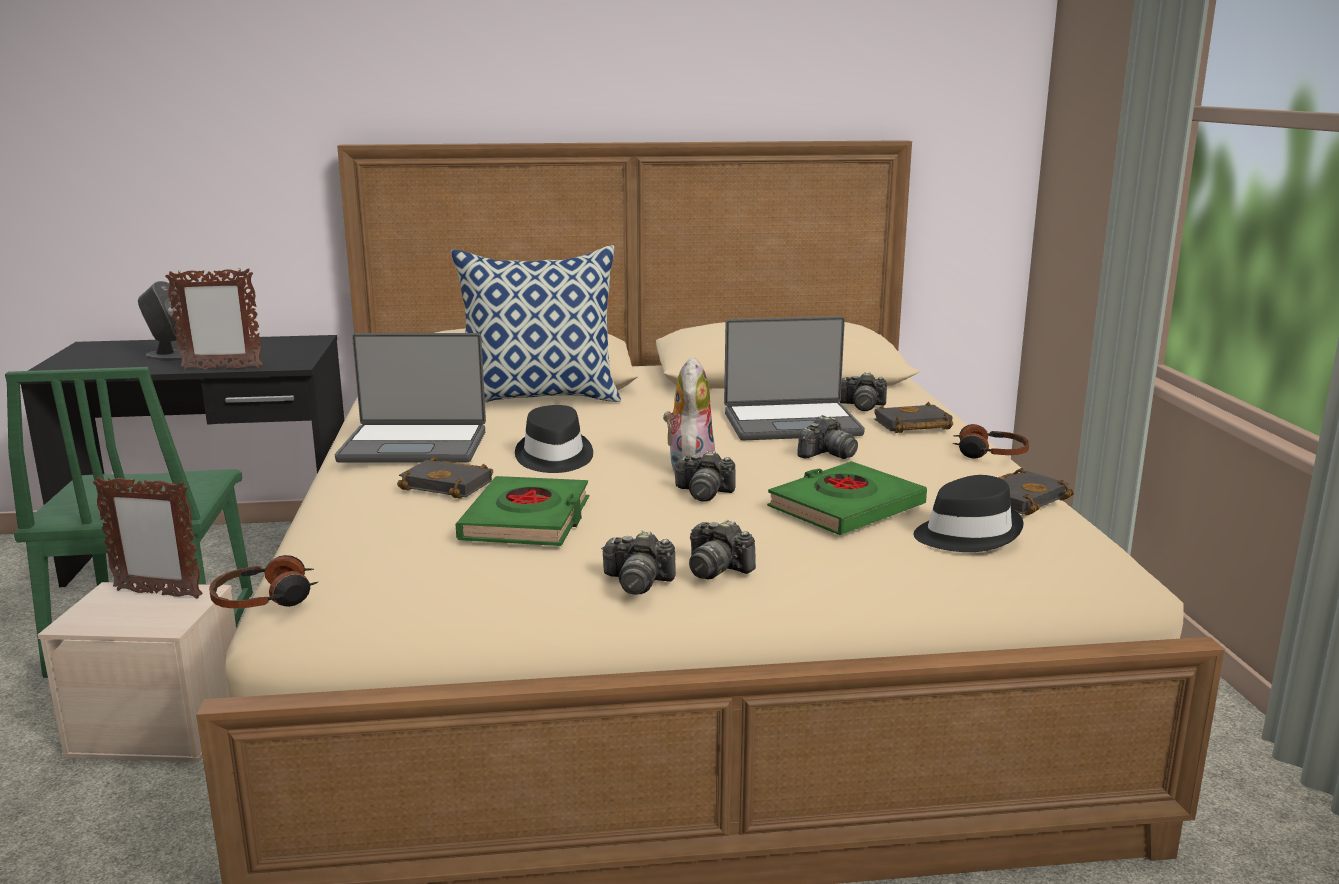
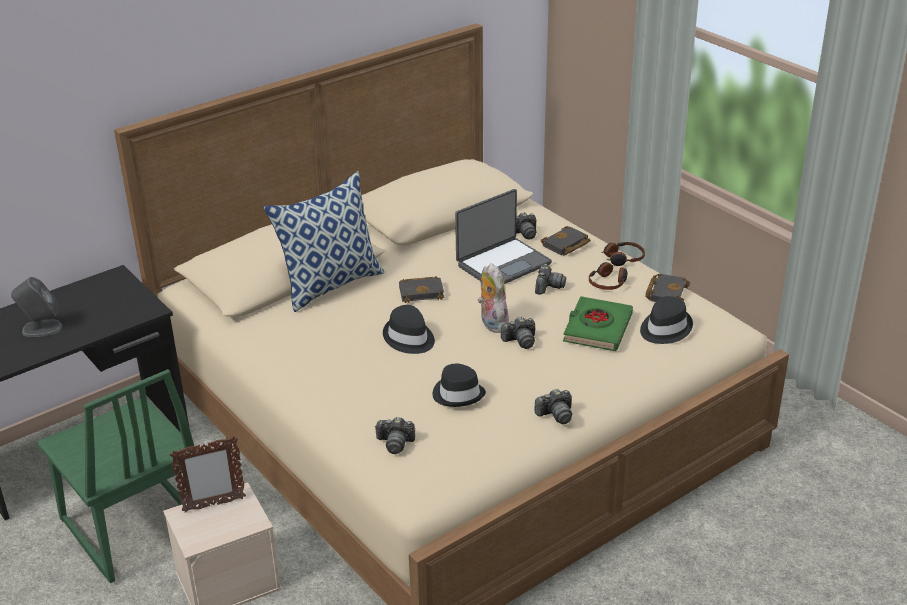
camera: 30 degrees left, 15 degrees up
picture frame [165,269,263,370] -> none
headphones [209,555,318,609] -> headphones moved to [589,262,628,290]
laptop [335,333,486,462] -> none
black book [397,457,493,499] -> black book moved to [399,276,444,303]
green book [456,476,589,546] -> black hat [432,364,486,407]
camera [689,520,756,580] -> camera moved to [374,417,415,454]

